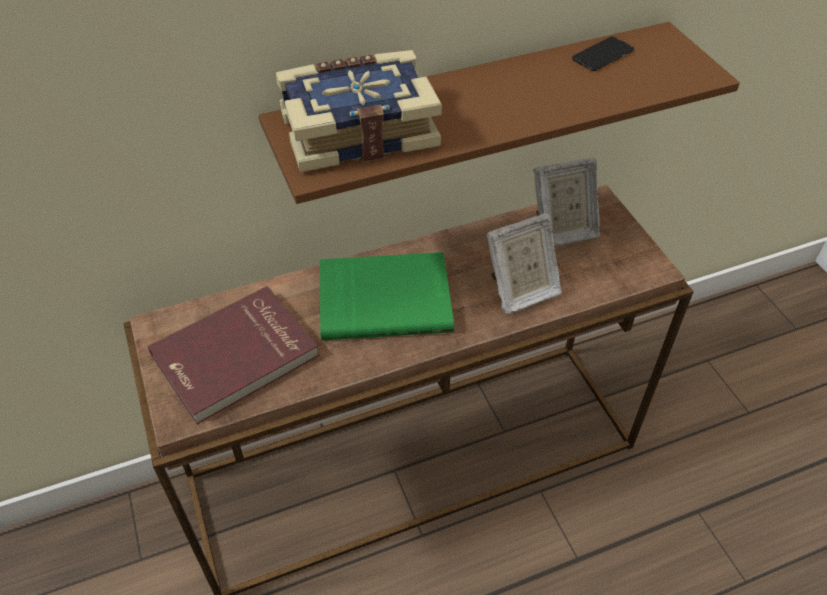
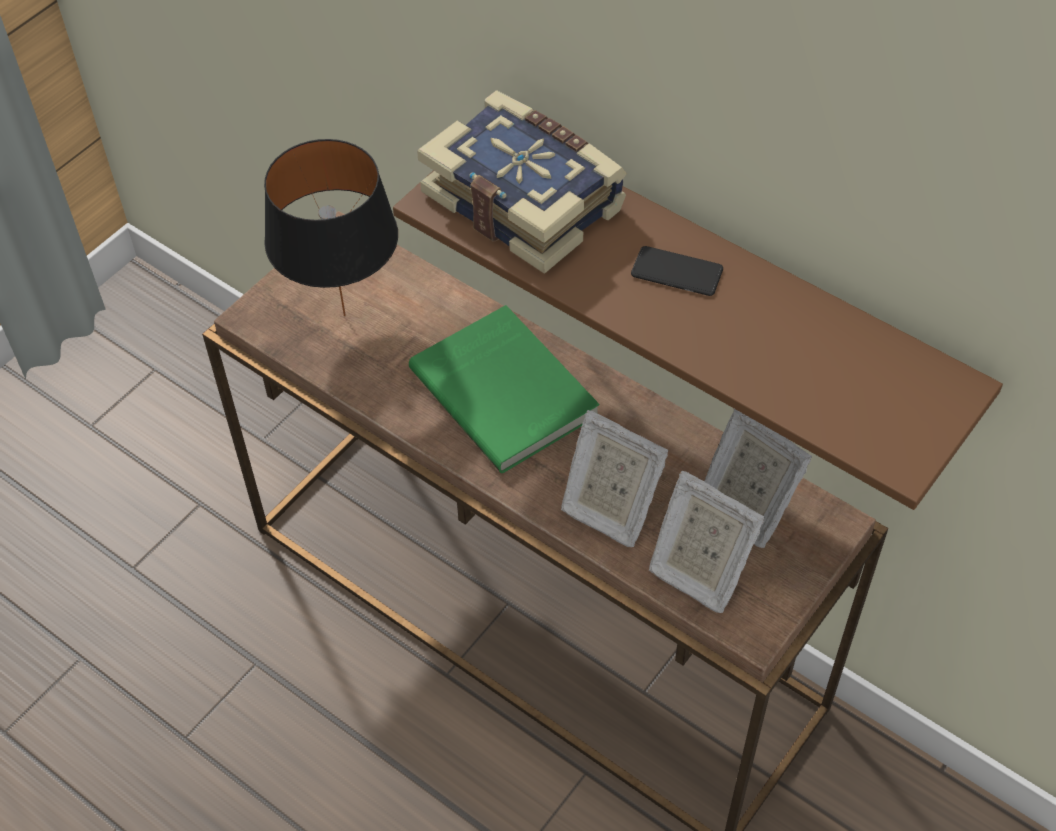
camera: 60 degrees right, 5 degrees up
red book [148,286,319,424] -> black table lamp [264,139,398,316]
phone [572,37,634,71] -> phone moved to [631,246,723,296]
none -> picture frame [649,471,764,613]

